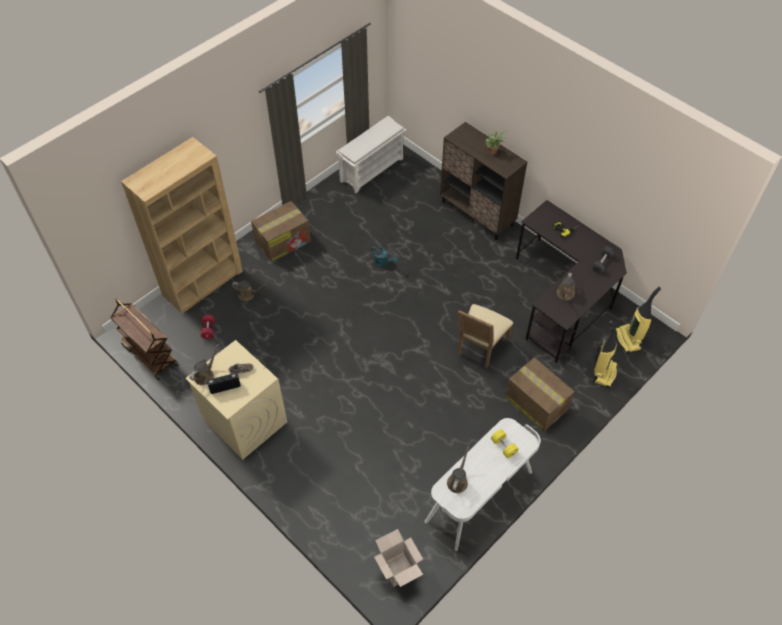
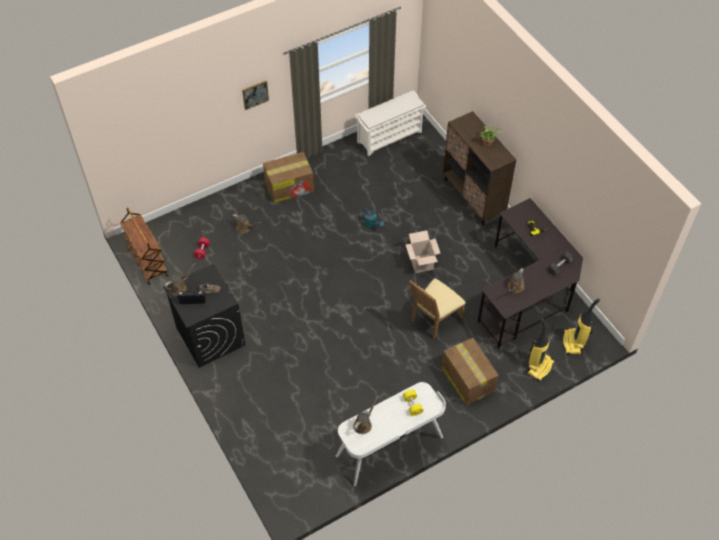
camera: 15 degrees right, 0 degrees up
brown bookcase [121,137,243,314] -> none
beige washing machine [185,340,287,460] -> black washing machine [163,264,246,368]
cardboard box [374,529,423,587] -> cardboard box moved to [405,230,440,273]
none -> picture [242,81,269,110]

